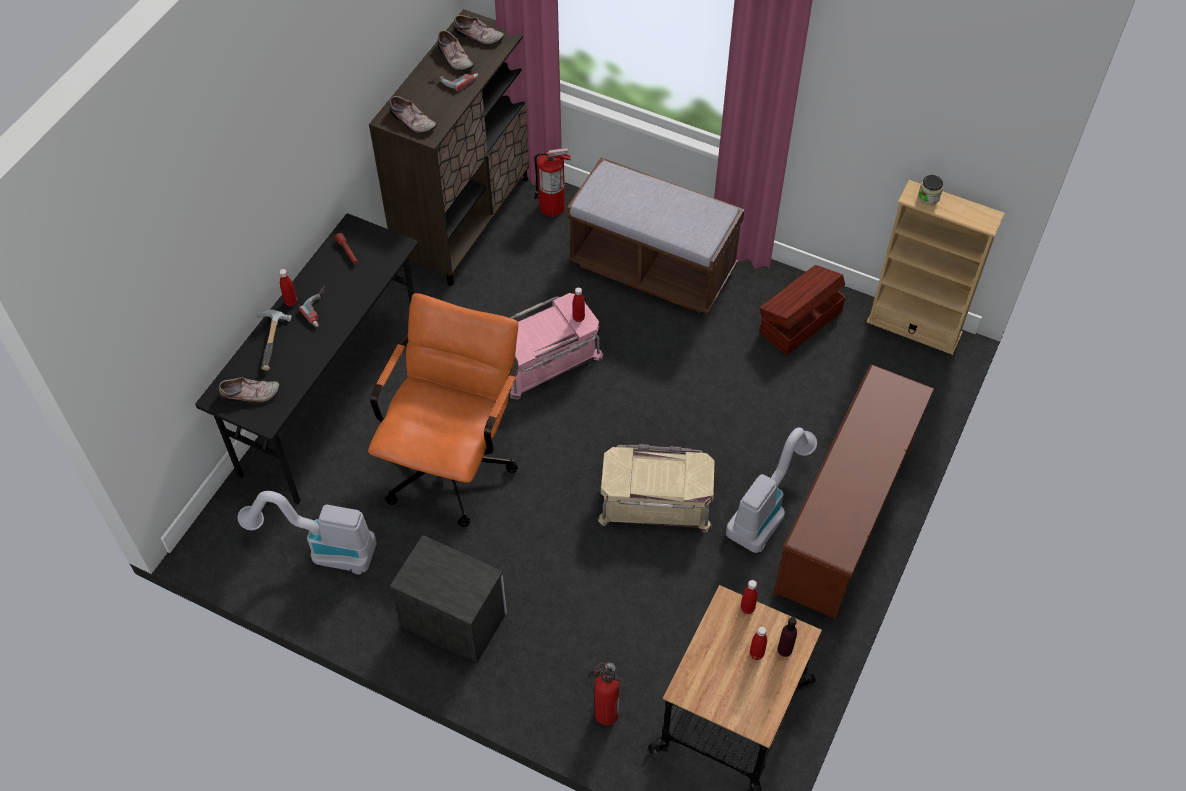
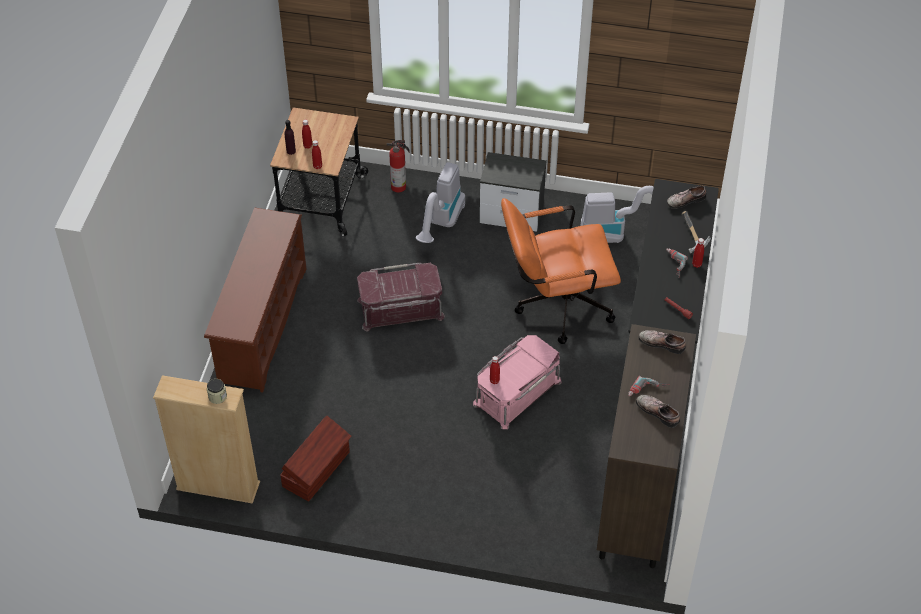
camera: 165 degrees right, 5 degrees down
orange office chair [368,293,519,527] -> orange office chair turned 75 degrees clockwise [501,198,621,344]
shoe [454,15,504,46] -> none
fire extinguisher [534,148,571,217] -> none
brown bench [567,157,745,314] -> none
beige storage box [598,444,715,533] -> red storage box [357,263,445,332]
vacuum cleaner [726,427,817,553] -> vacuum cleaner moved to [416,162,465,243]

